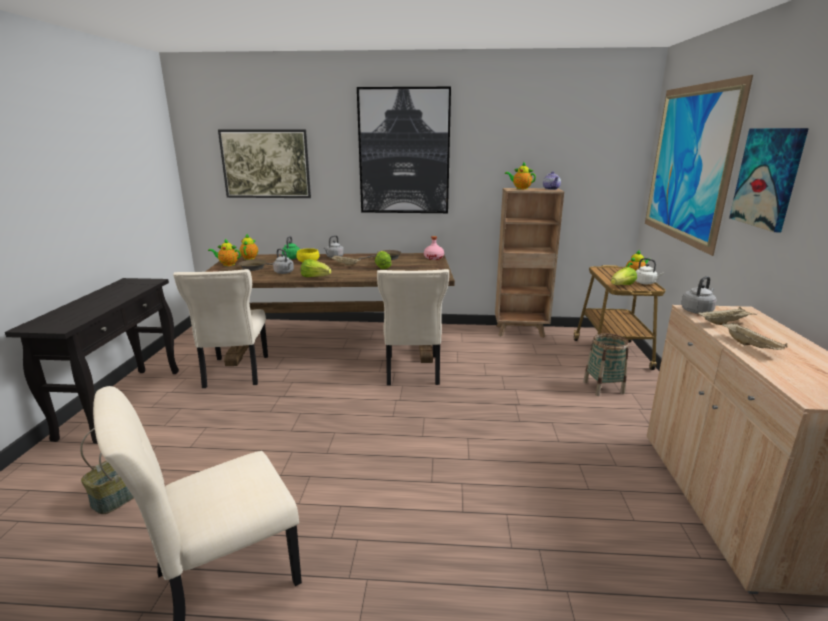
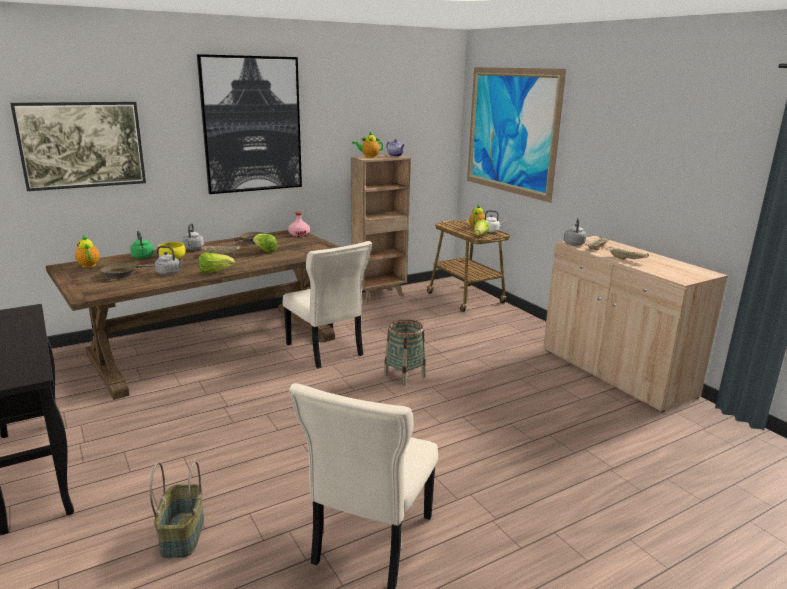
camera: 35 degrees left, 0 degrees up
beige chair [173,269,268,388] -> none
teapot [208,239,241,266] -> none
basket [583,333,629,396] -> basket moved to [383,319,426,386]
picture [729,128,809,232] -> none

